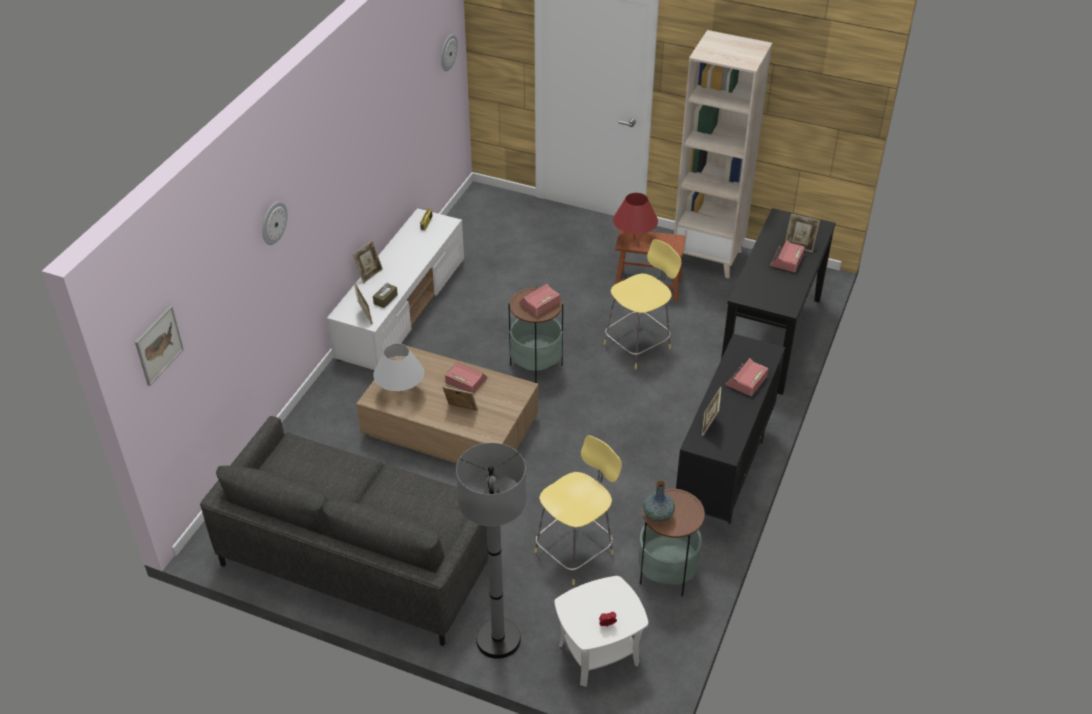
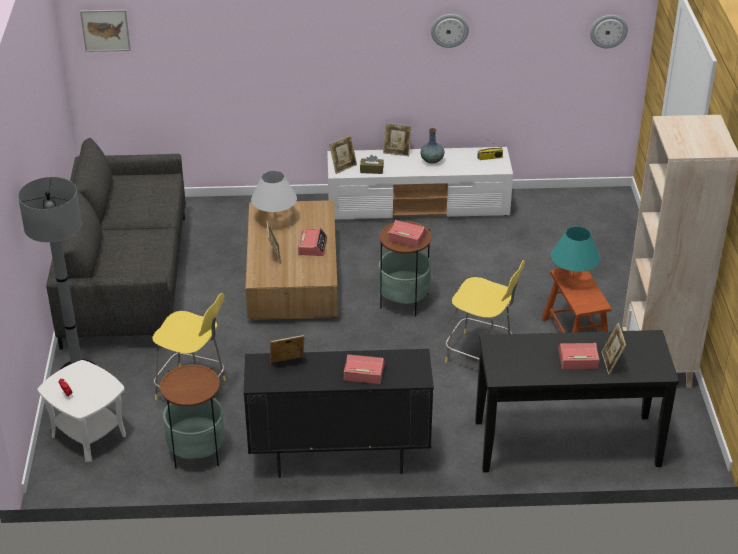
camera: 65 degrees right, 5 degrees down
wall clock [262,201,288,245] -> wall clock moved to [431,14,469,48]
red table lamp [613,193,658,240] -> turquoise table lamp [551,226,601,278]
vase [643,480,675,522] -> vase moved to [420,128,445,164]

